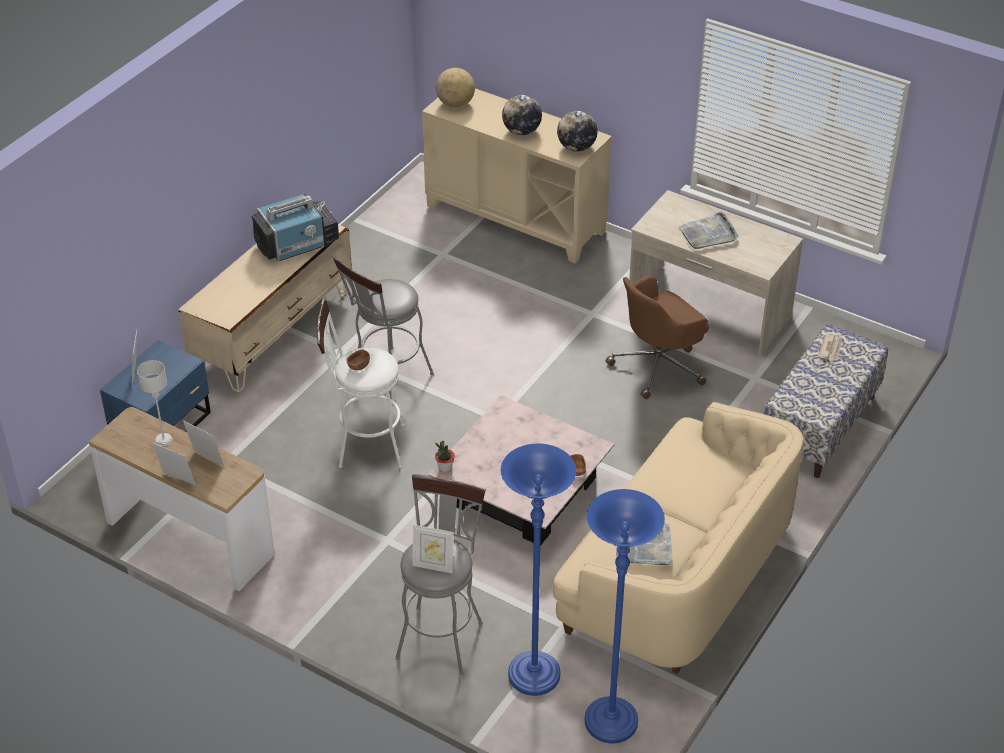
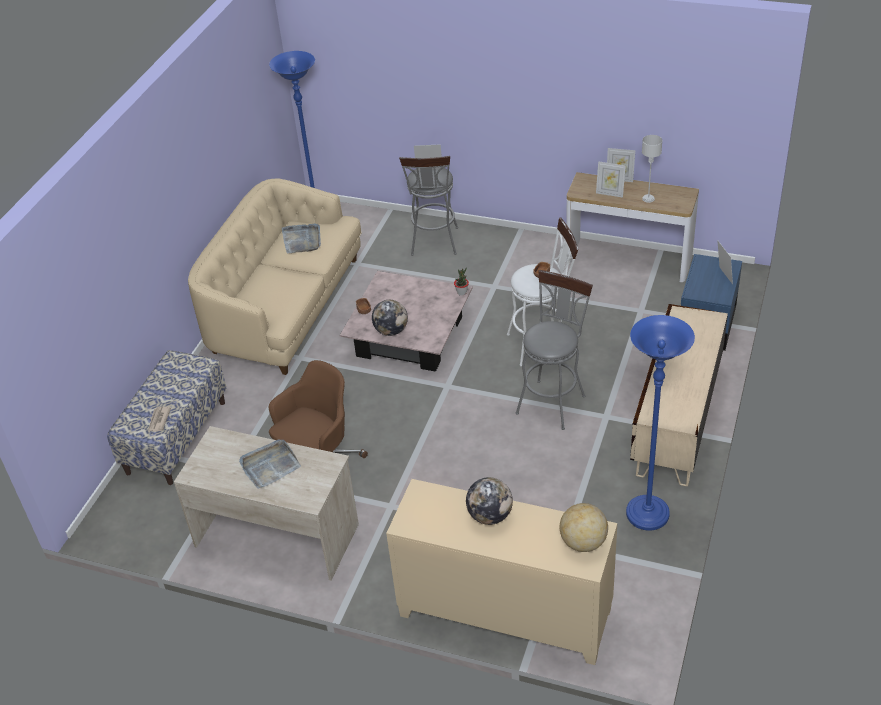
camera: 170 degrees right, 0 degrees up
television [251,193,339,261] -> none
blue floor lamp [501,443,576,696] -> blue floor lamp moved to [626,315,695,531]
globe [557,111,598,152] -> globe moved to [372,300,408,336]

